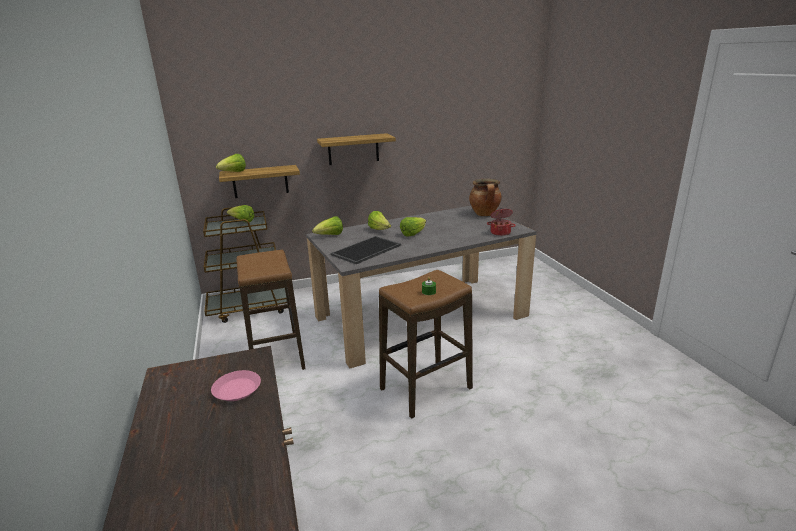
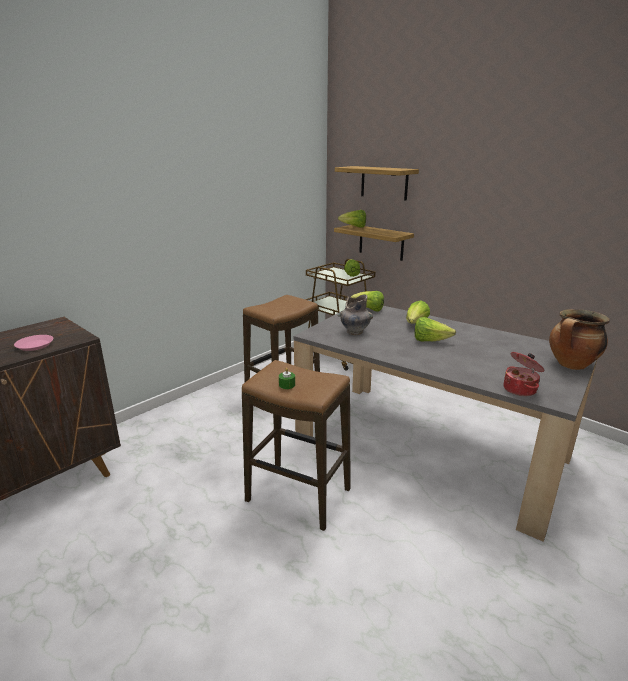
camera: 60 degrees right, 0 degrees up
shelf [317,133,396,165] -> shelf moved to [335,166,419,201]
tray [331,236,401,264] -> grey vase [337,294,373,335]

